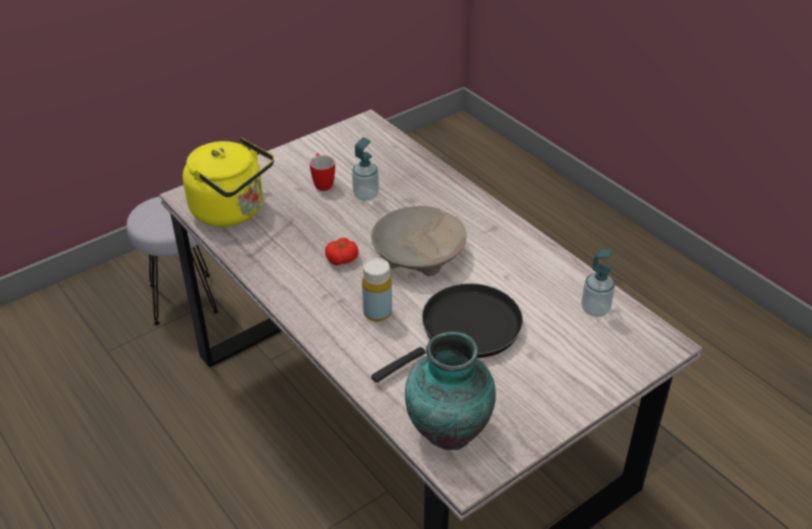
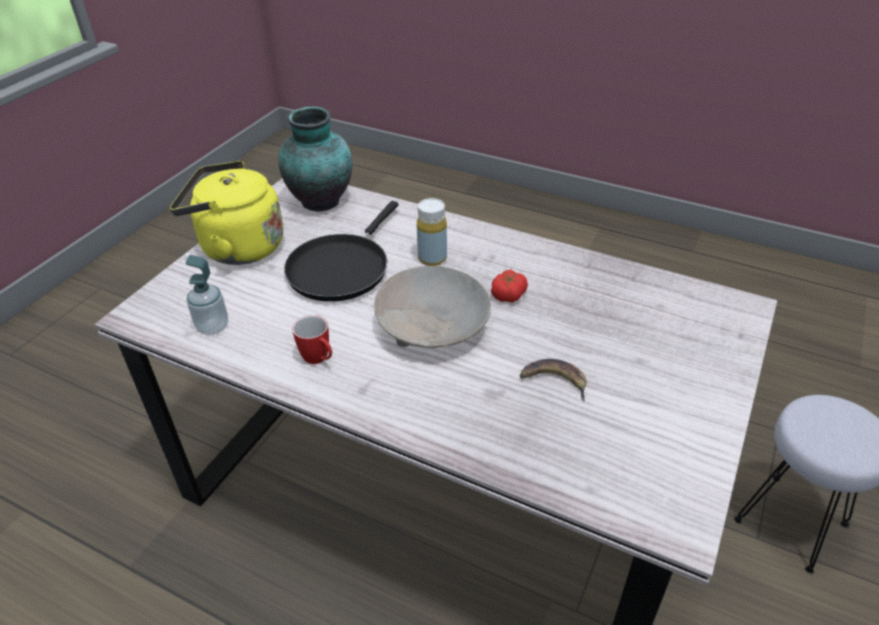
camera: 155 degrees right, 0 degrees up
yellow kettle [183,138,274,227] -> yellow kettle moved to [170,161,283,265]
mug [310,153,335,191] -> mug moved to [292,315,332,364]
soap dispenser [352,137,379,201] -> banana [519,359,586,401]

